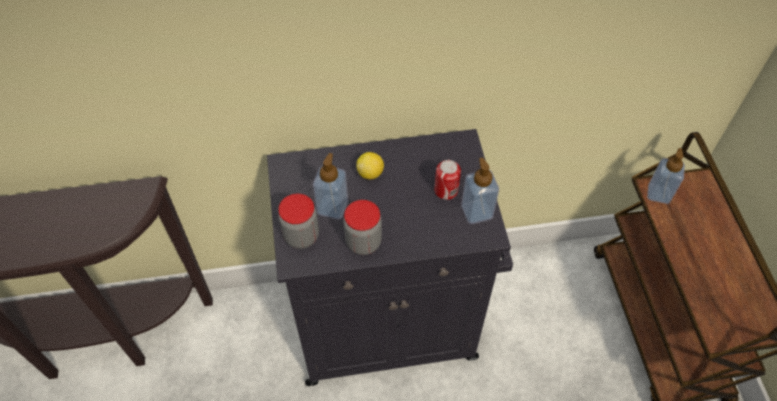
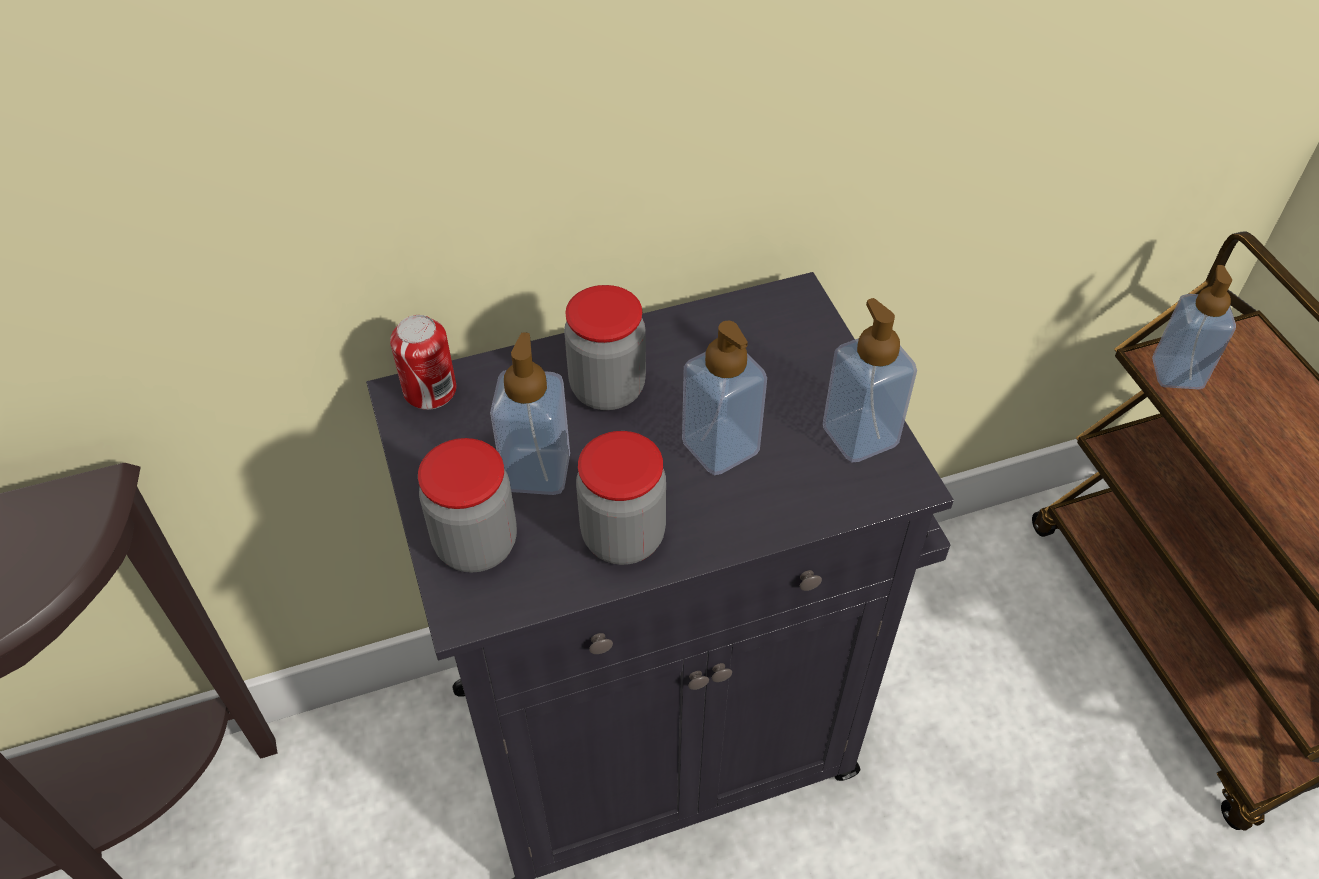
camera: 10 degrees left, 5 degrees down
lemon [356,152,384,179] -> jar [564,285,646,410]
can [434,160,461,200] -> can moved to [390,315,456,410]
none -> soap dispenser [682,321,767,475]

